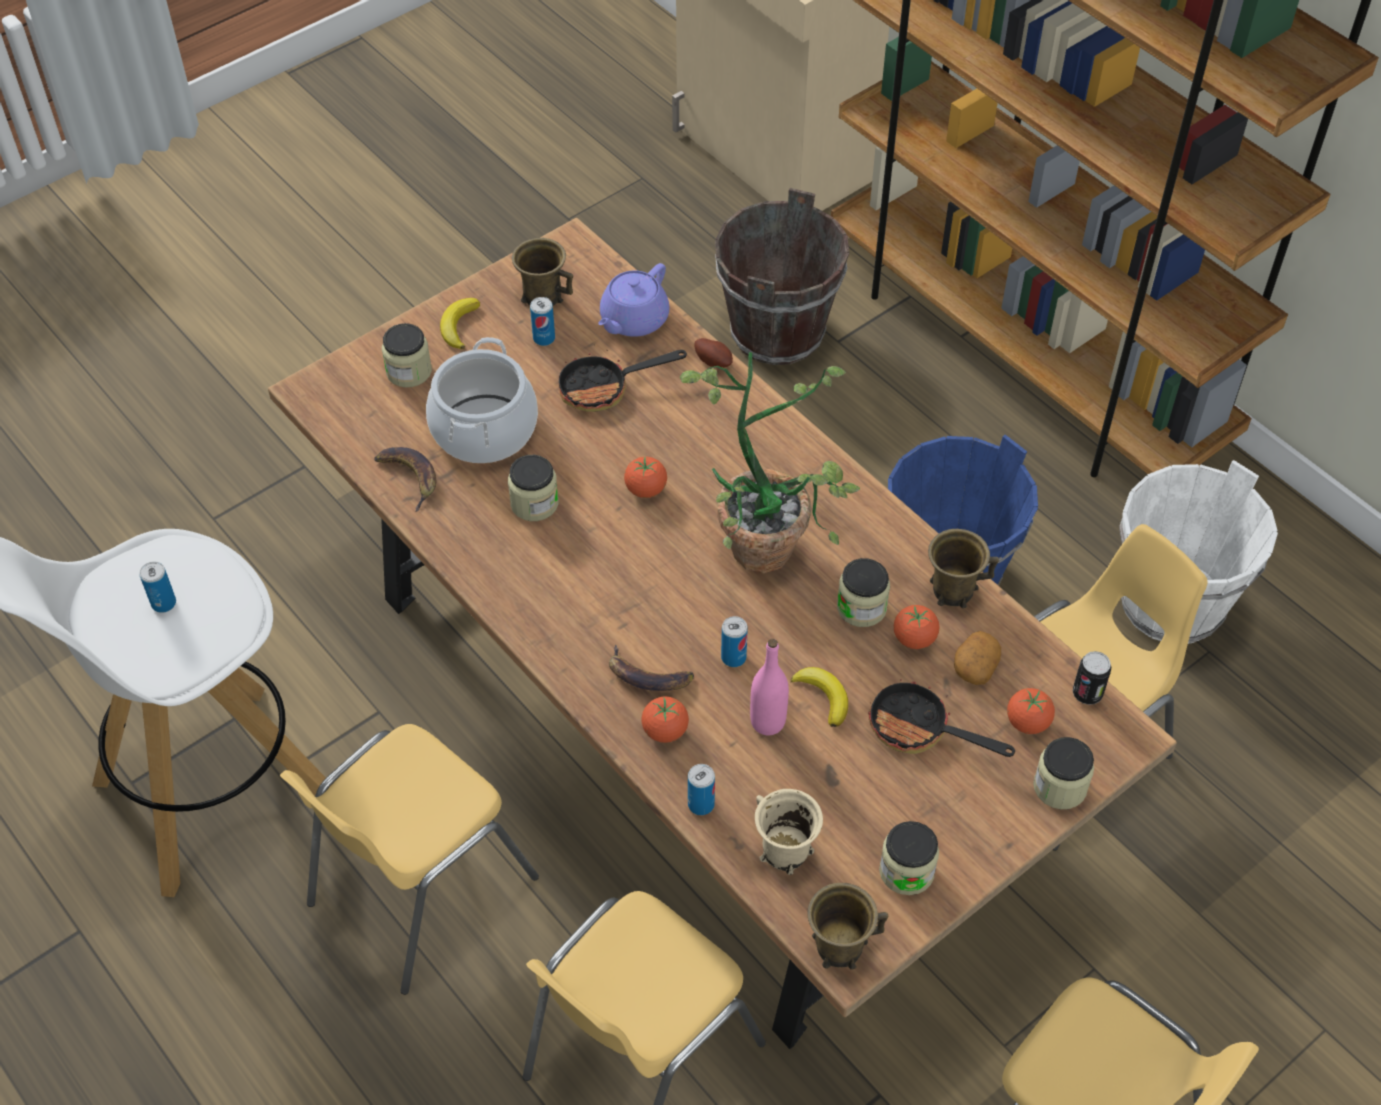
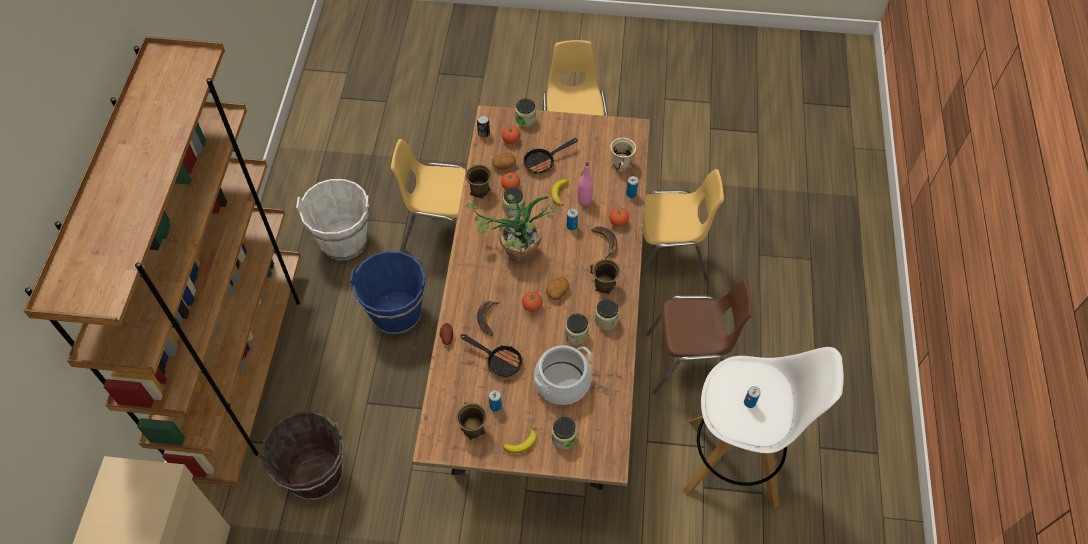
camera: 135 degrees left, 5 degrees up
yellow chair [280,724,539,995] -> brown chair [647,279,753,394]
banana [374,447,436,512] -> banana moved to [477,300,501,336]
purple teapot [598,263,669,337] -> none
brown mug [807,883,888,970] -> brown mug moved to [590,259,620,294]
frying pan [868,679,1015,757] -> frying pan turned 75 degrees clockwise [524,138,578,175]
jar [879,821,939,895] -> jar moved to [595,299,619,330]
none -> potato [546,277,569,300]

